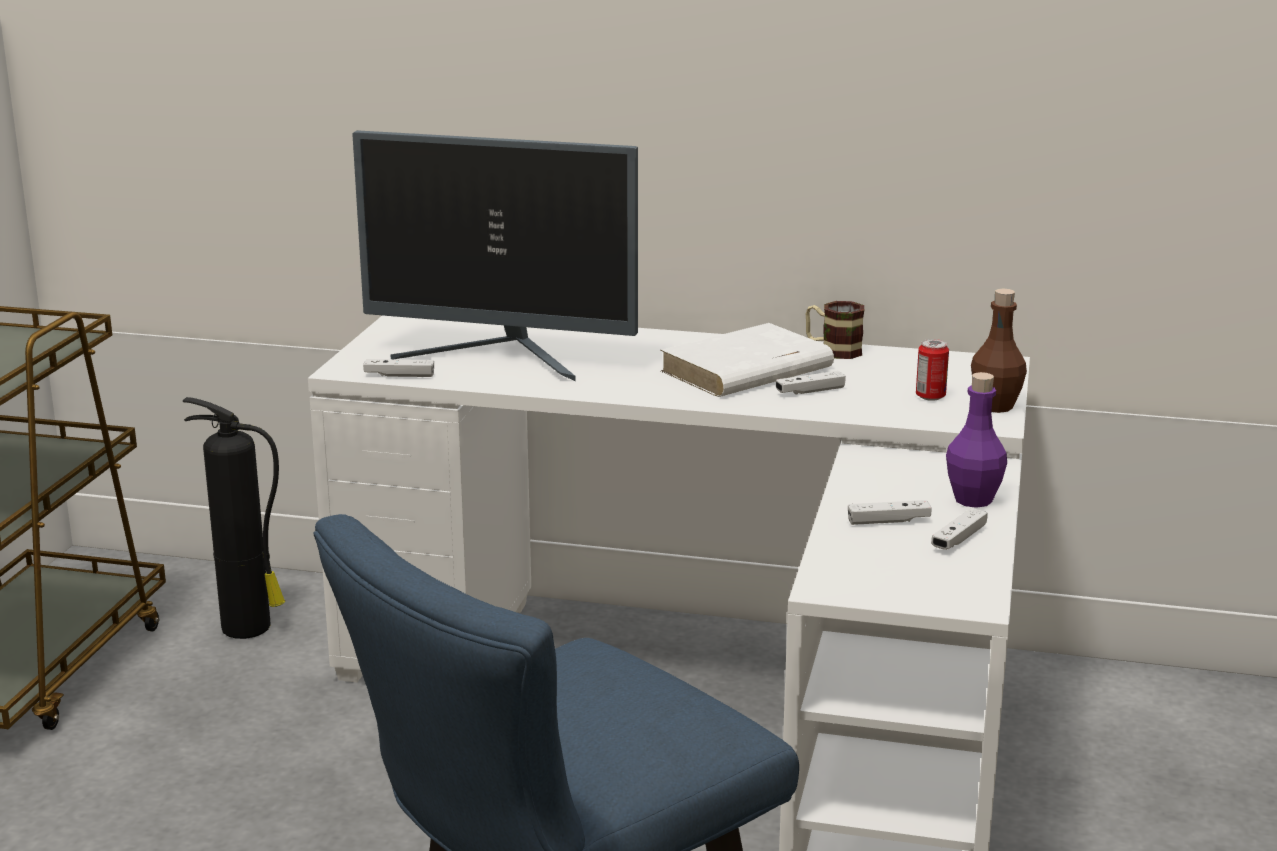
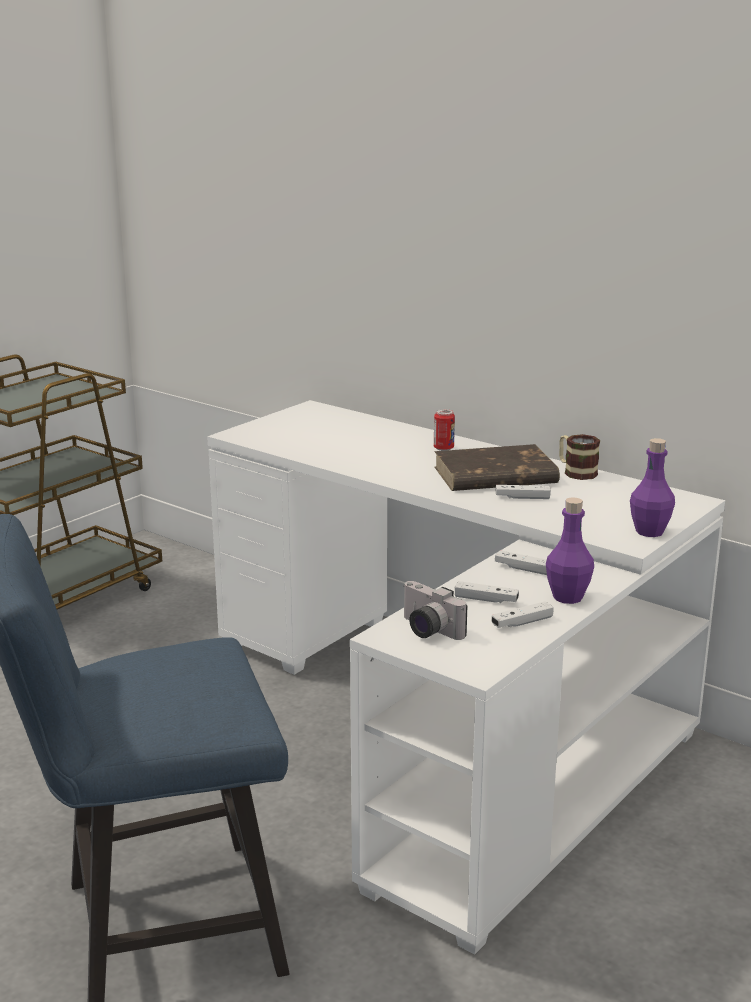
camera: 25 degrees right, 0 degrees up
fire extinguisher [183,397,285,639] -> none
monitor [352,130,638,381] -> none
white game controller [363,359,434,377] -> white game controller moved to [495,550,547,575]
white book [660,323,834,397] -> brown book [434,444,560,491]
can [916,339,949,401] -> can moved to [434,409,455,451]
brown bottle [971,288,1027,413] -> purple bottle [630,438,675,537]
none -> camera [403,581,467,640]

